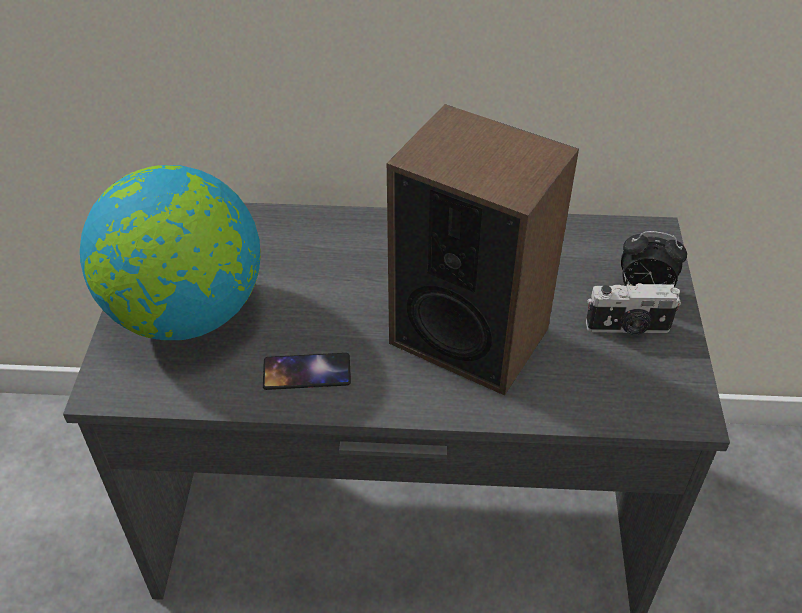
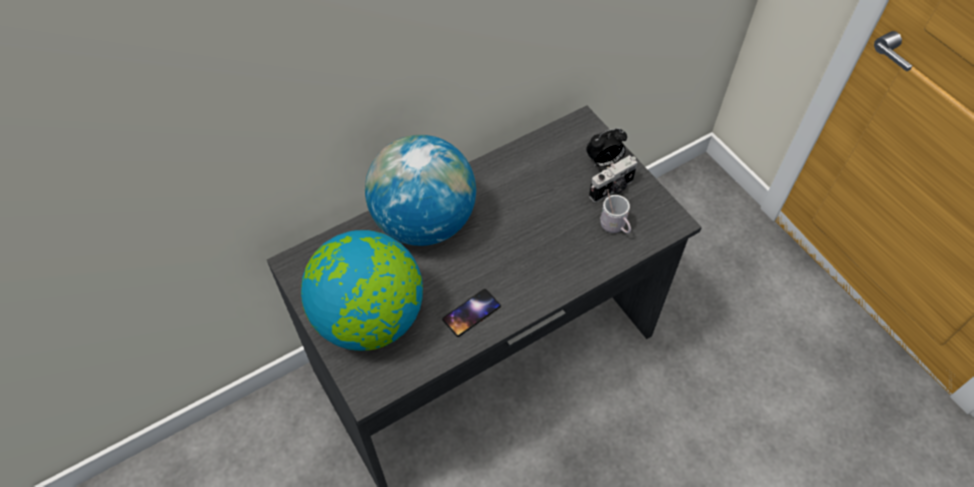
camera: 35 degrees left, 10 degrees up
speaker [387,104,579,395] -> none
none -> globe [365,135,476,246]
none -> white mug [600,189,631,233]

